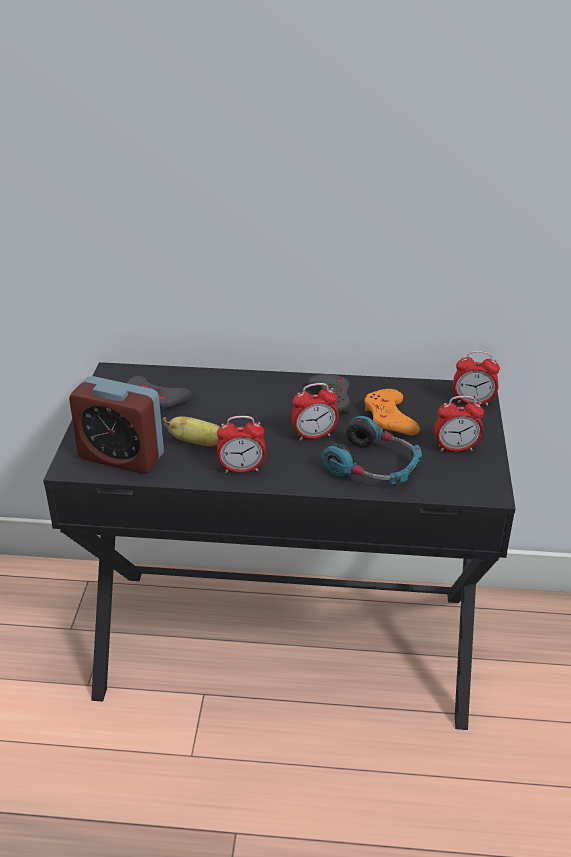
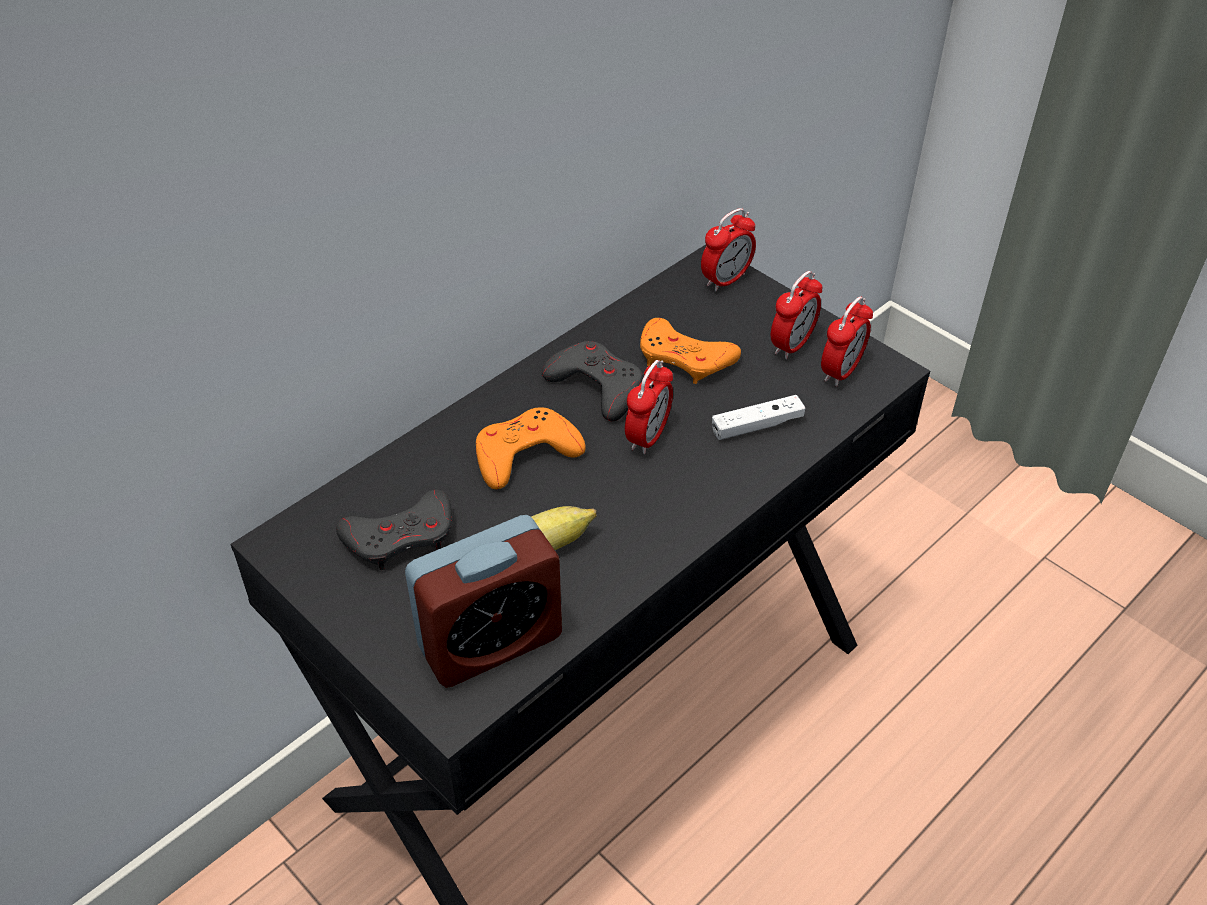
camera: 50 degrees left, 10 degrees up
alarm clock [217,416,266,473] -> alarm clock moved to [821,296,873,387]
headphones [322,416,422,484] -> white game controller [712,395,805,440]
none -> orange game controller [476,407,586,489]

